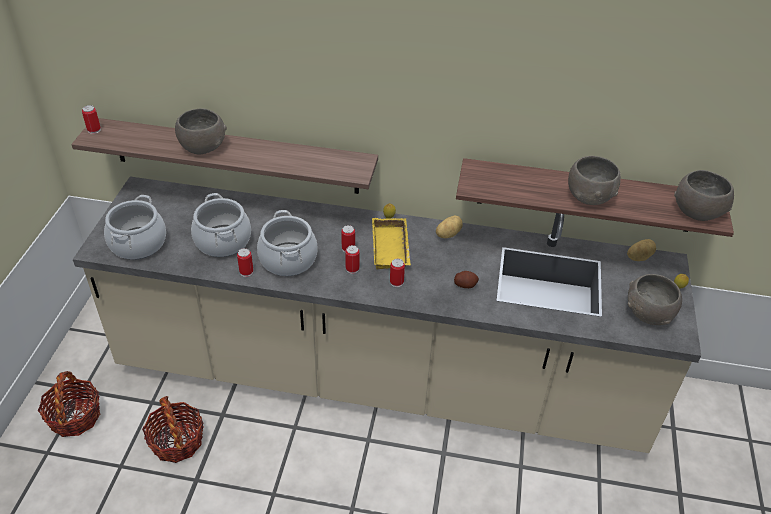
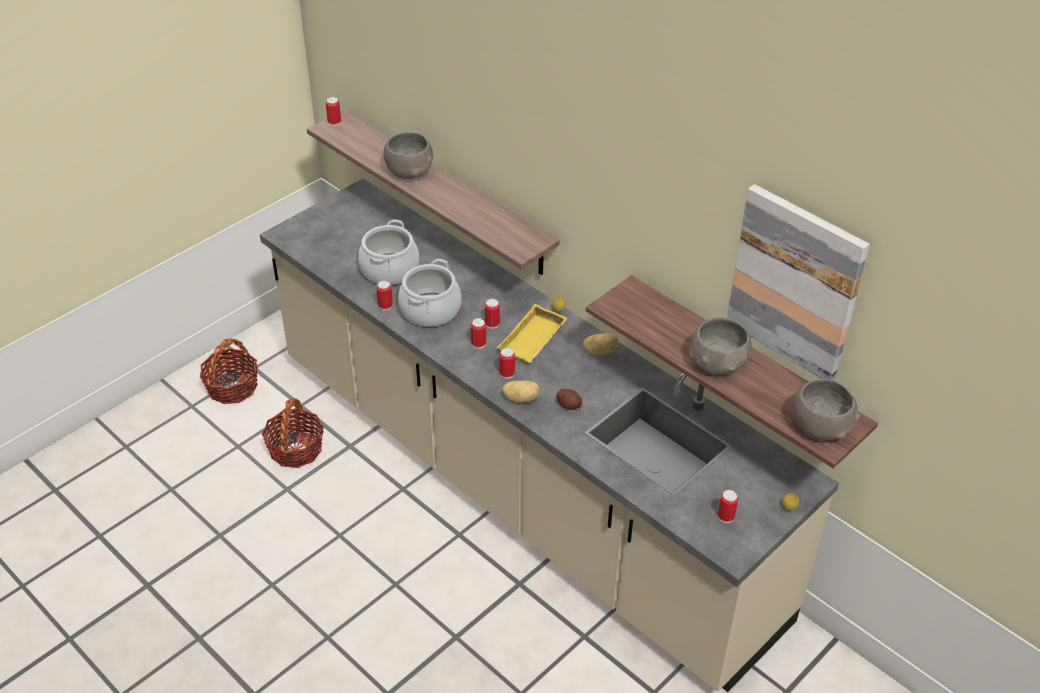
camera: 35 degrees right, 0 degrees up
cooking pot [104,195,166,260] -> none
potato [627,239,656,261] -> potato moved to [503,381,540,403]
grey bowl [628,274,682,325] -> can [718,490,738,523]
none -> picture [727,184,870,380]

